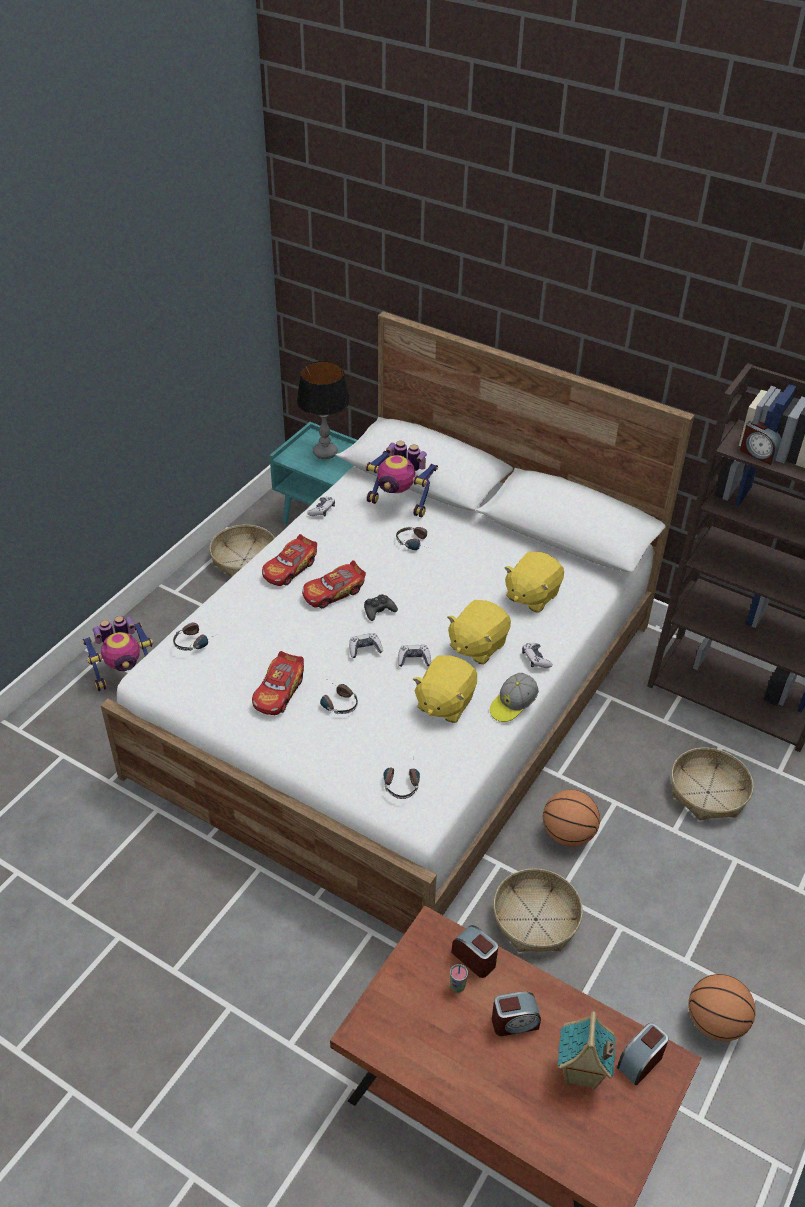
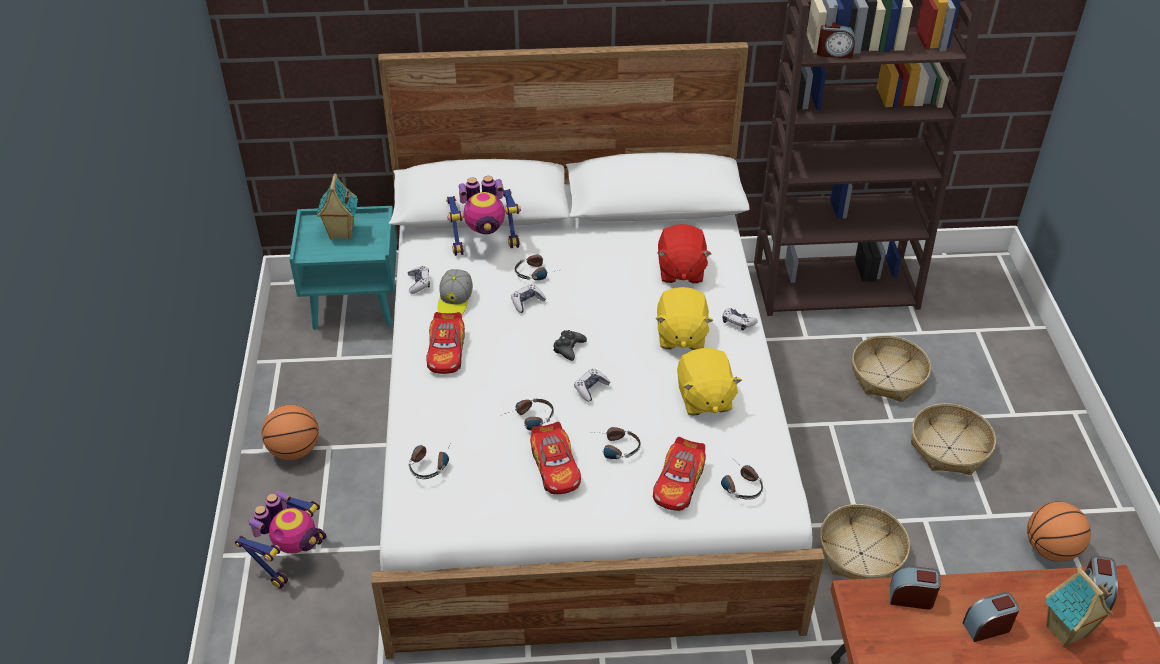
camera: 35 degrees left, 0 degrees up
basket [209,525,275,577] -> basket moved to [911,403,996,475]
table lamp [297,361,350,459] -> toy house [317,174,358,239]
toy car [302,560,366,608] -> toy car moved to [653,437,706,511]
game controller [398,645,431,667] -> game controller moved to [511,284,546,313]
cup [450,964,468,993] -> none
cap [490,673,539,722] -> cap moved to [437,269,473,315]
alarm clock [492,991,541,1036] -> alarm clock turned 150 degrees counterclockwise [963,592,1020,642]
yellow plush toy [504,551,564,613] -> red plush toy [657,224,711,283]
basketball [543,790,600,847] -> basketball moved to [262,405,319,460]
none -> headphones [500,398,554,430]

